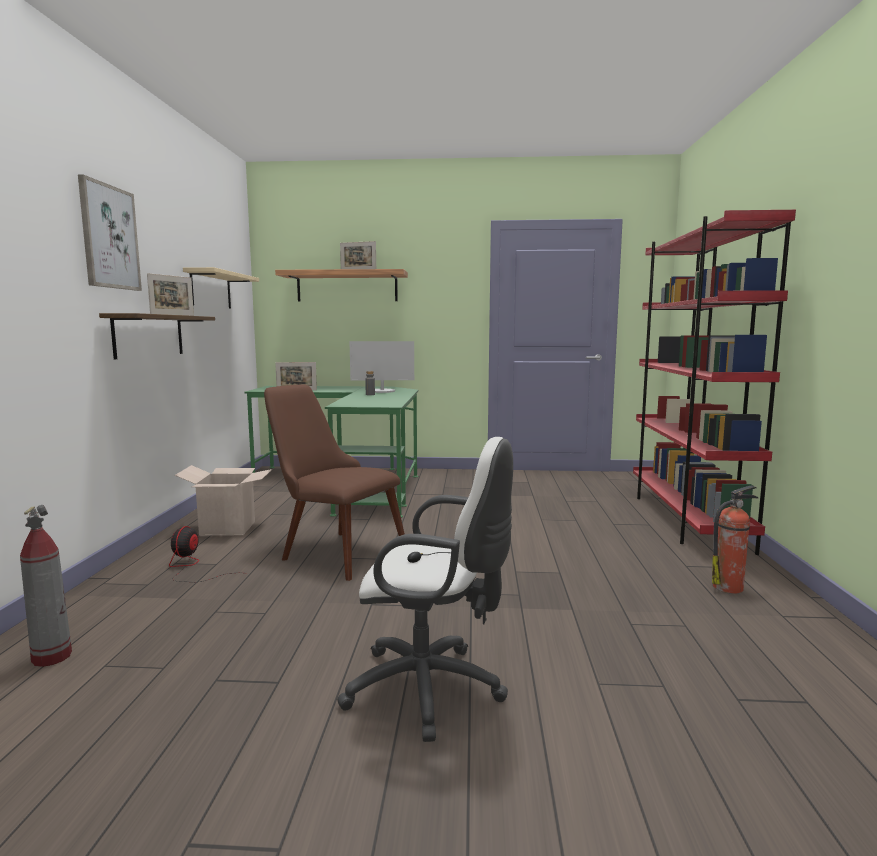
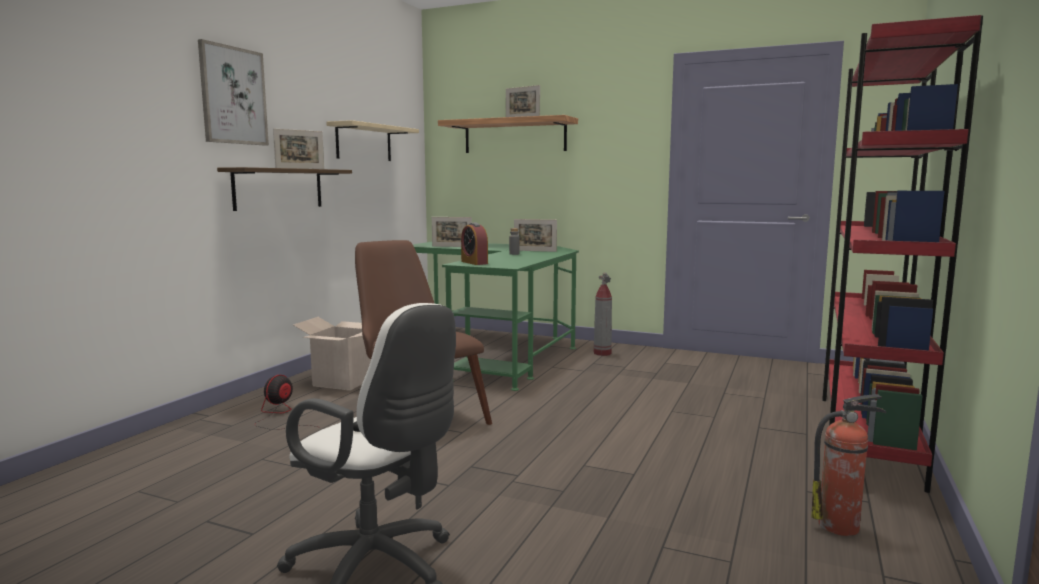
camera: 20 degrees right, 0 degrees up
fire extinguisher [20,505,72,667] -> fire extinguisher moved to [594,273,612,356]
monitor [349,341,414,393] -> picture frame [514,219,557,252]
none -> alarm clock [461,223,488,265]

